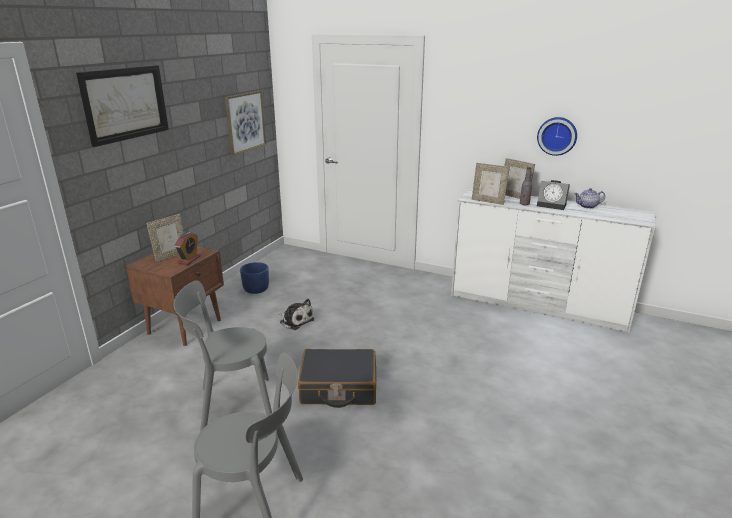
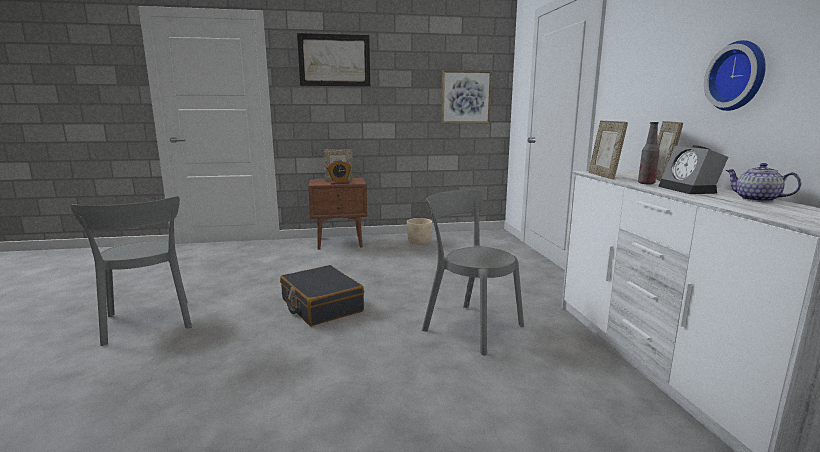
camera: 55 degrees right, 10 degrees down
grey chair [174,281,272,432] -> grey chair moved to [422,189,524,355]
blue planter [240,262,269,294] -> beige planter [407,218,432,245]
plush toy [279,299,314,330] -> none

